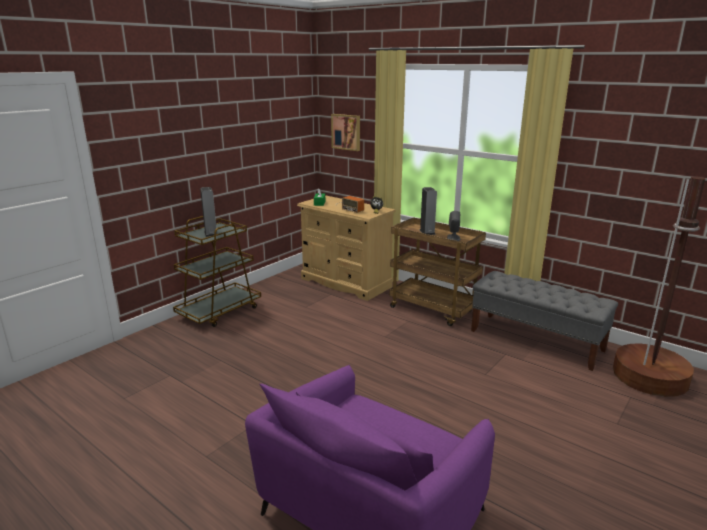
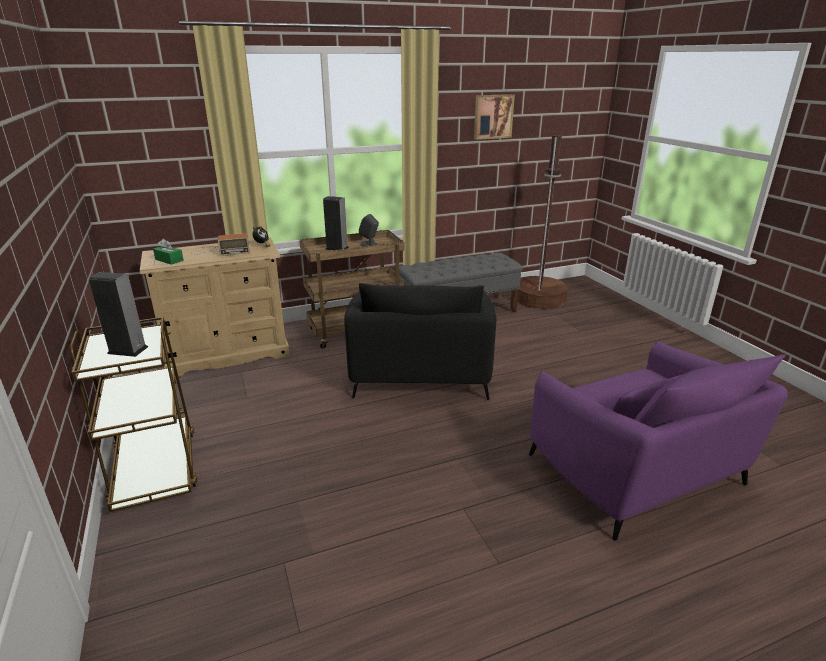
camera: 60 degrees left, 5 degrees up
picture [331,114,360,151] -> picture moved to [474,94,515,140]
none -> black armchair [344,283,497,400]

